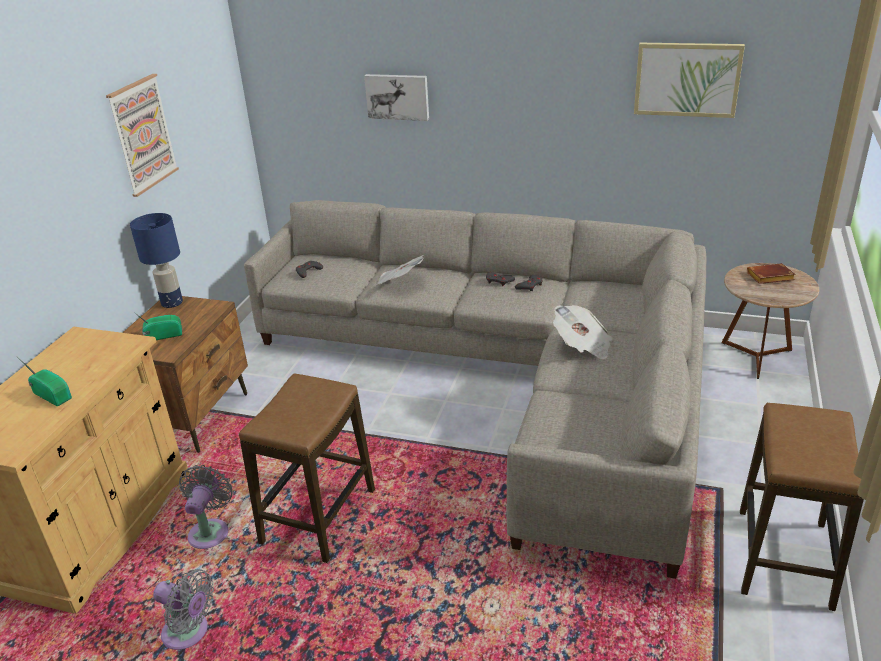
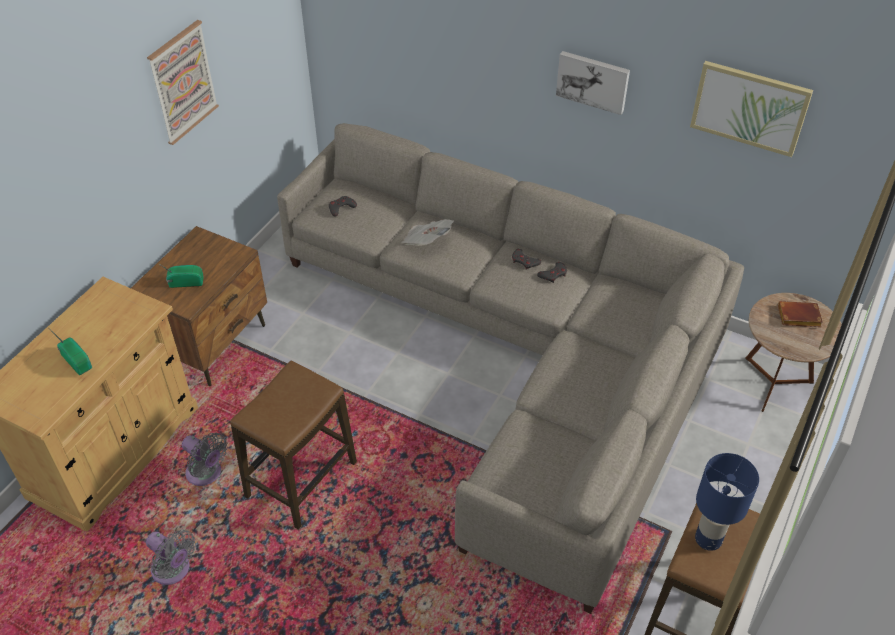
camera: 10 degrees right, 15 degrees up
blue table lamp [130,213,183,308] -> blue table lamp moved to [695,453,759,551]
grey fan [179,465,233,549] -> grey fan turned 105 degrees clockwise [182,433,228,486]
picture [364,74,429,121] -> picture moved to [556,51,630,115]
newspaper [553,305,612,359] -> none

